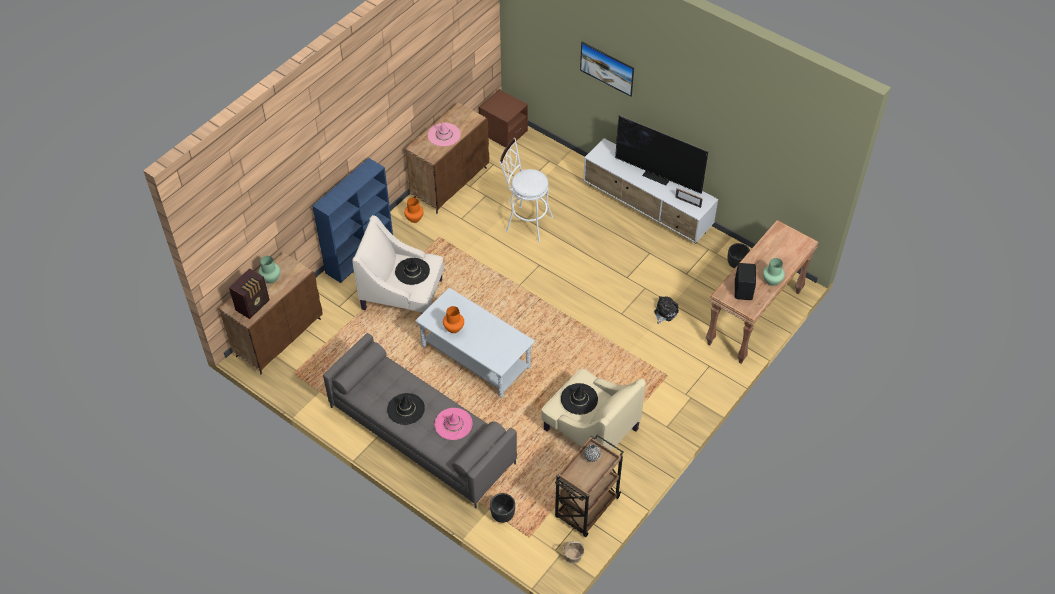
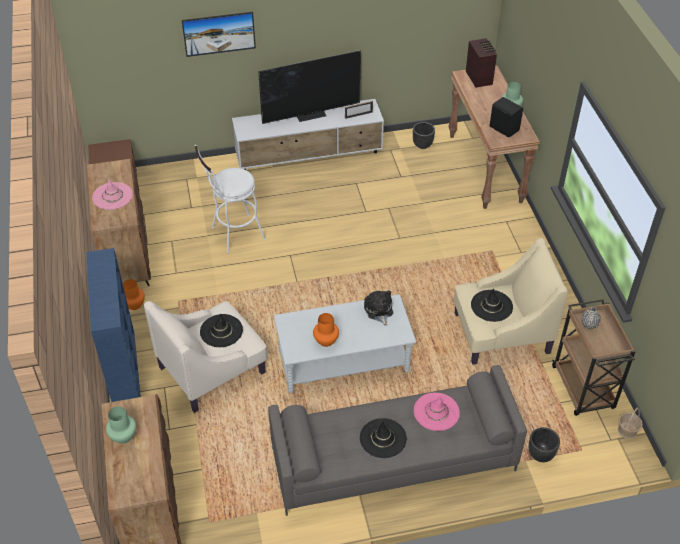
camera: 50 degrees left, 5 degrees down
radio [229,268,270,319] -> radio moved to [466,38,497,88]
plush toy [654,296,679,324] -> plush toy moved to [364,290,393,326]

